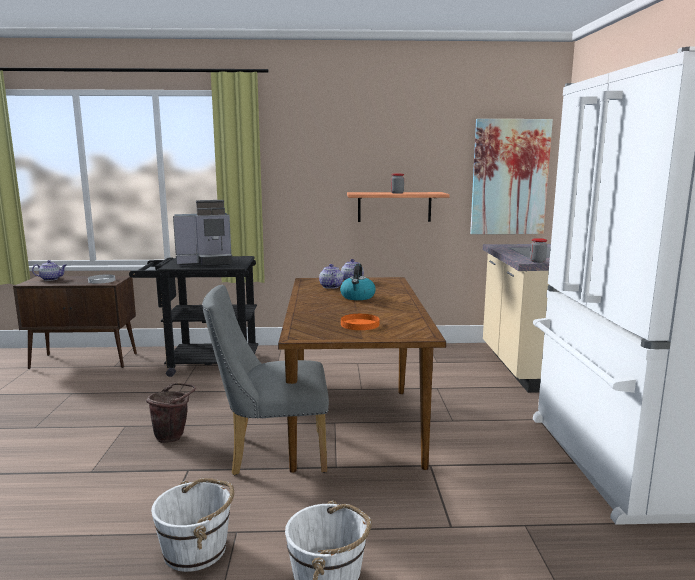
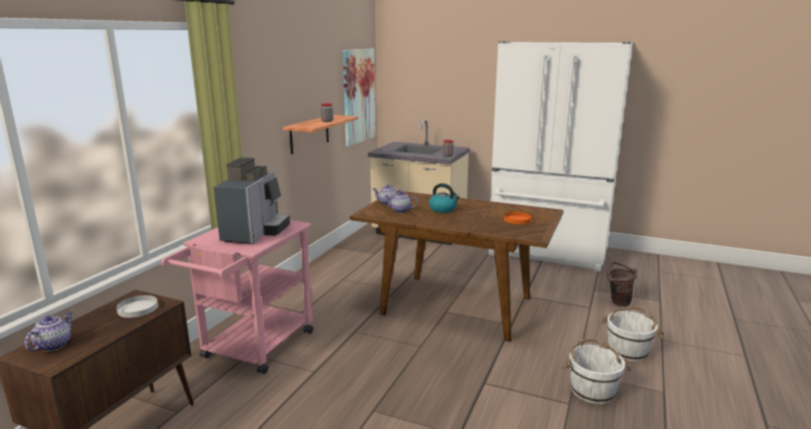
camera: 65 degrees left, 5 degrees up
black cart [129,256,258,377] -> pink cart [161,220,313,374]
brown bucket [146,383,196,443] -> brown bucket moved to [607,262,637,307]
grey chair [202,285,329,475] -> none

